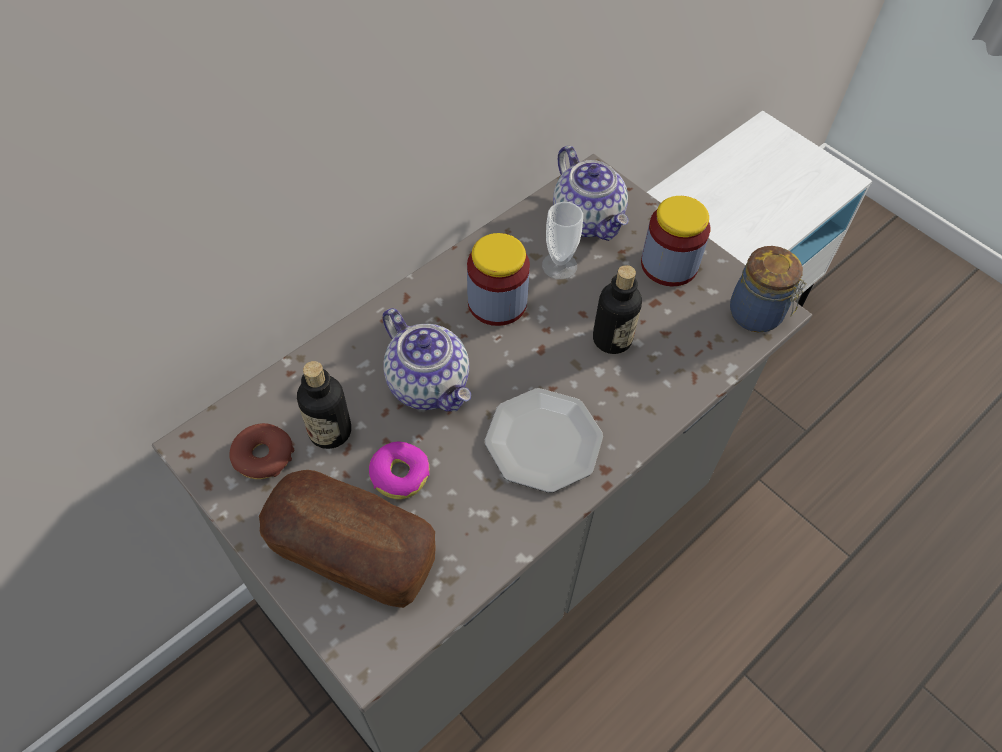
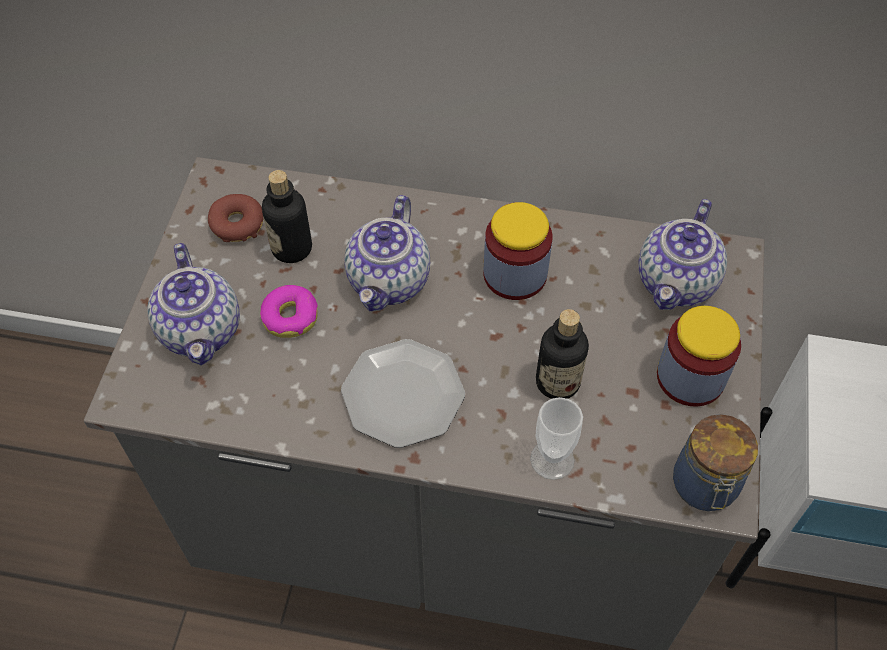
camera: 55 degrees right, 0 degrees up
bread [259,470,436,608] -> teapot [147,243,240,366]
cup [542,202,583,280] -> cup moved to [530,397,583,480]

